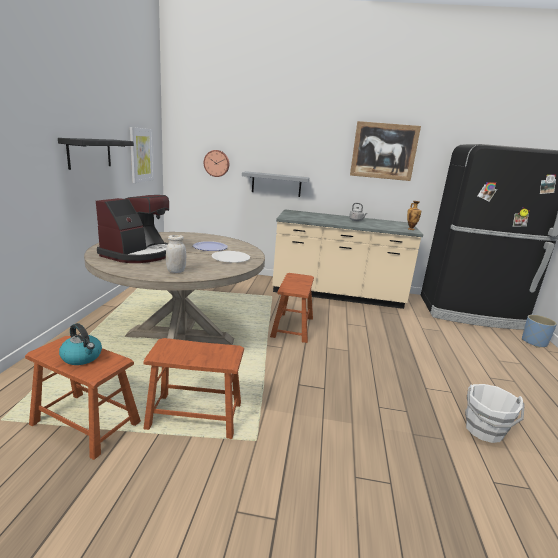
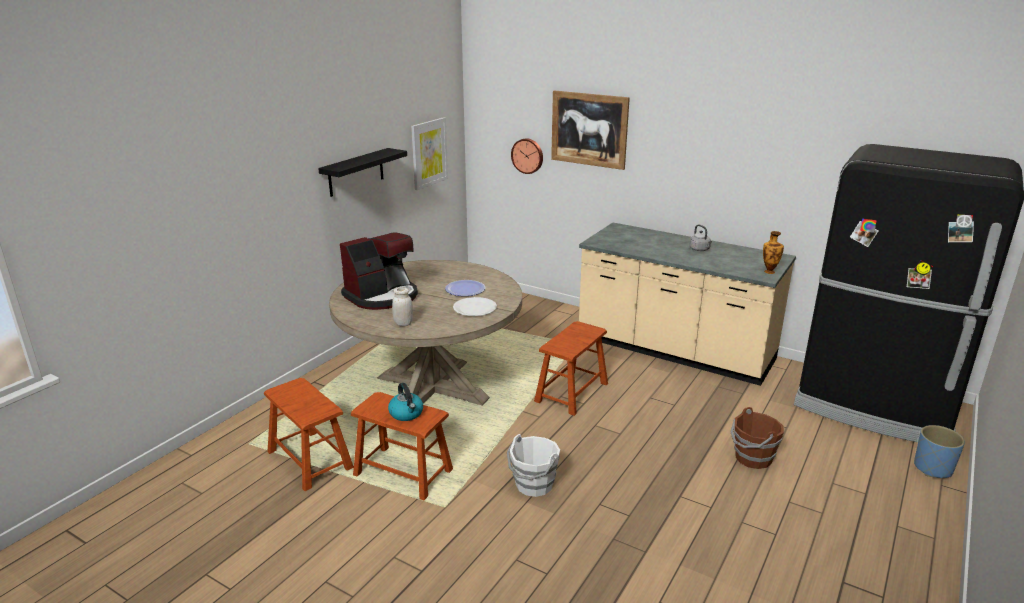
camera: 25 degrees right, 5 degrees up
kettle [59,323,102,365] -> kettle moved to [388,383,423,421]
grey shelf [242,171,309,197] -> none
picture [350,121,421,181] -> picture moved to [551,90,630,170]
white bucket [465,384,525,443] -> white bucket moved to [507,434,560,497]
none -> brown bucket [731,407,784,469]

